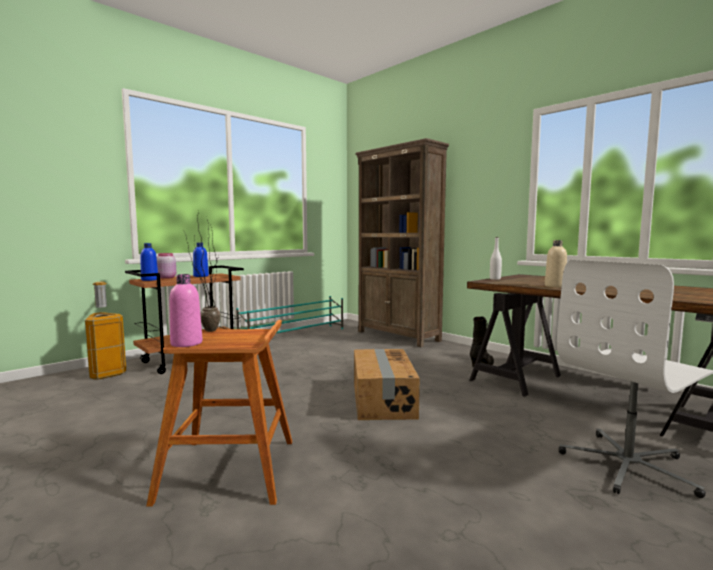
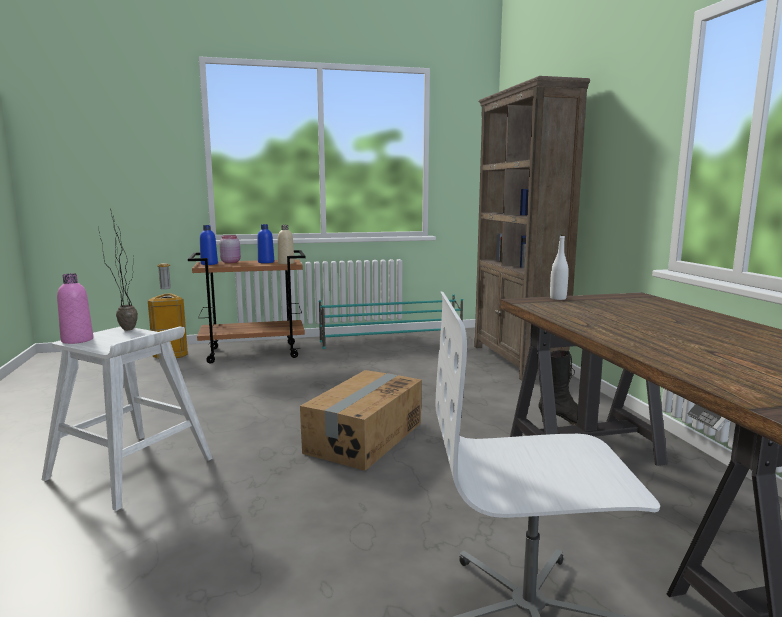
camera: 30 degrees right, 5 degrees up
brown stool [146,320,292,507] -> white stool [42,327,213,511]
beige bottle [545,240,567,288] -> beige bottle moved to [278,225,295,264]

